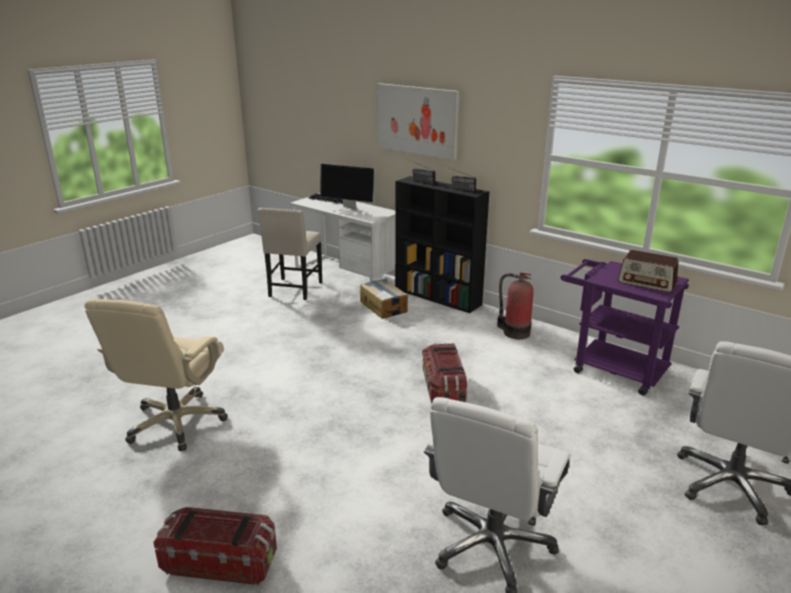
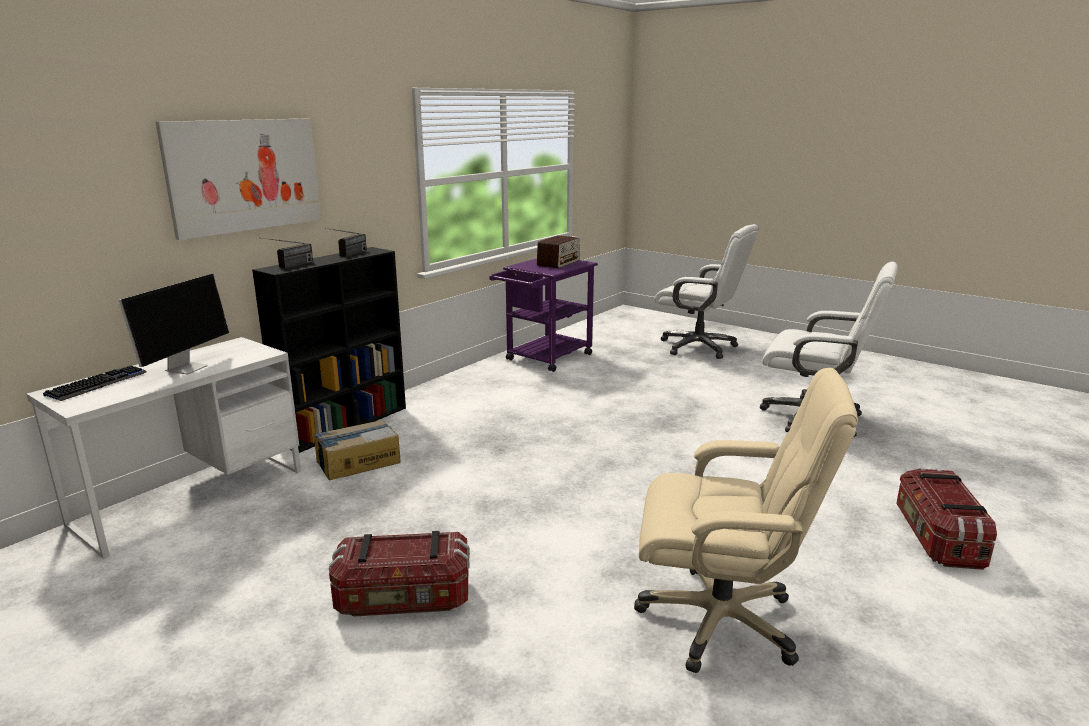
camera: 90 degrees left, 5 degrees down
beige chair [258,208,322,300] -> none
storage box [422,343,467,403] -> storage box moved to [329,531,470,617]
fire extinguisher [497,273,534,339] -> none

